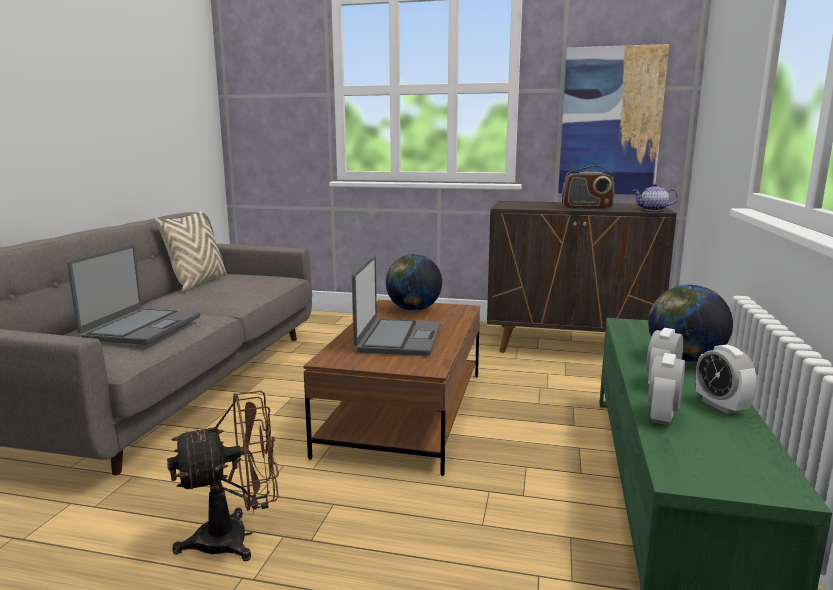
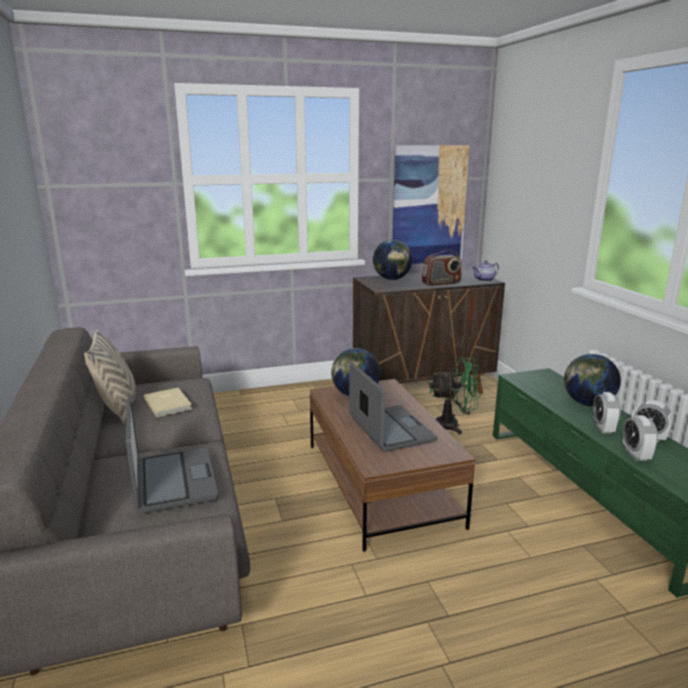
camera: 30 degrees left, 5 degrees up
brown fan [167,391,279,561] -> none
none -> beige book [144,388,192,417]
none -> globe [373,240,412,280]
none -> green fan [429,358,481,435]

